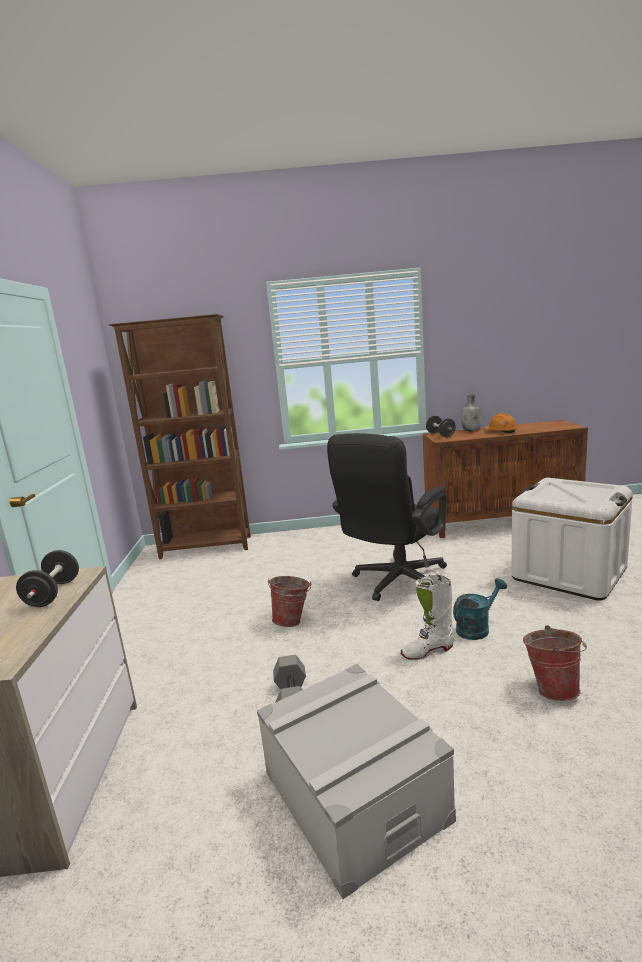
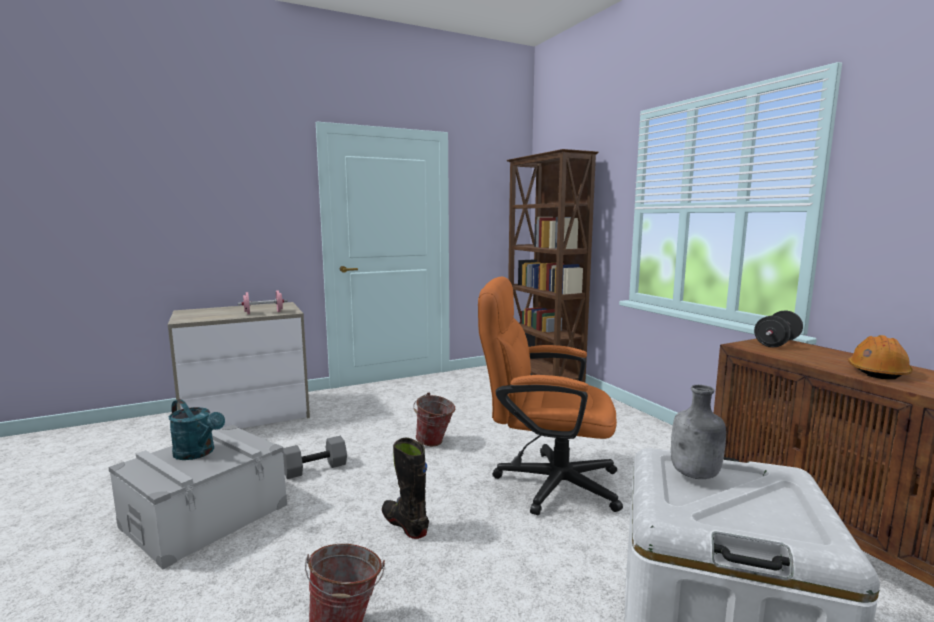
camera: 65 degrees right, 5 degrees down
black dumbbell [16,550,79,607] -> pink dumbbell [238,291,288,314]
black office chair [327,433,447,601] -> orange office chair [478,276,623,516]
white boot [401,574,454,660] -> black boot [382,438,429,539]
turquoise watering can [453,578,507,640] -> turquoise watering can moved to [169,399,225,460]
grey bottle [461,394,482,431] -> grey bottle moved to [671,385,726,479]

